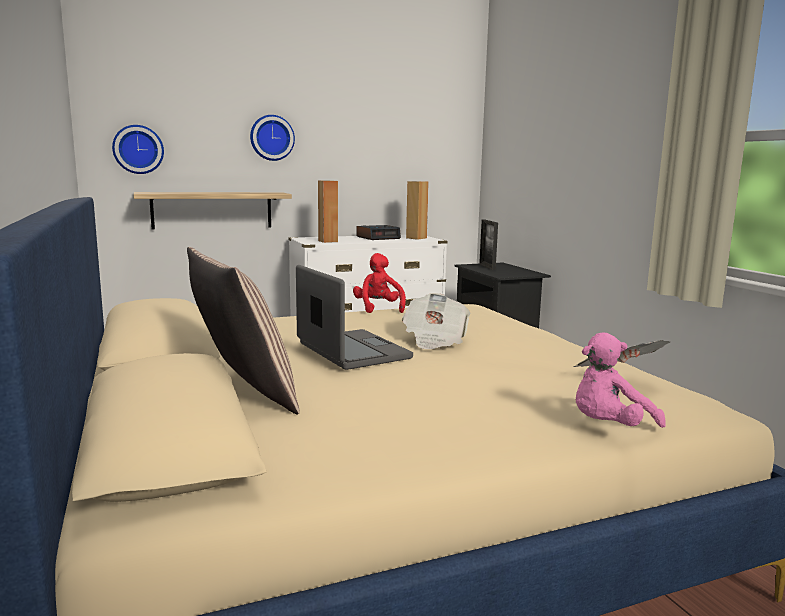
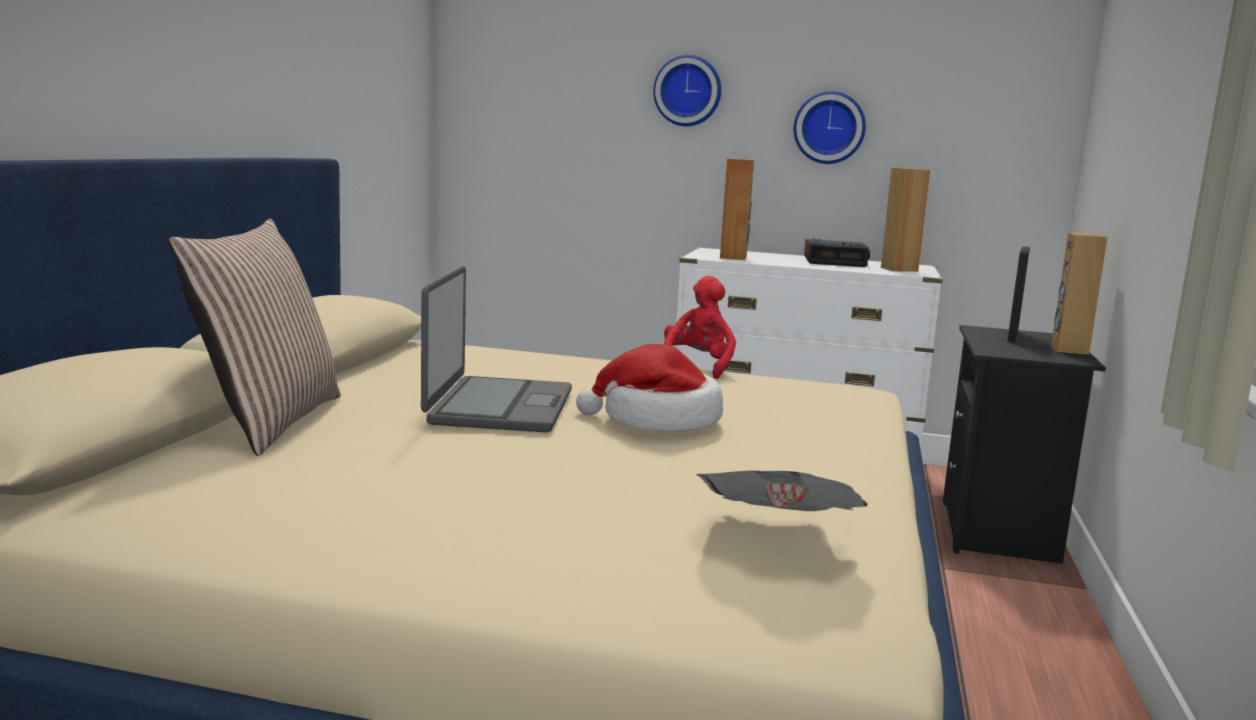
camera: 35 degrees right, 0 degrees up
wall clock [112,125,164,174] -> wall clock moved to [794,91,866,164]
shelf [134,192,292,230] -> none
newspaper [402,293,470,349] -> hat [576,344,723,432]
pink plush toy [576,332,666,428] -> none
none -> brown speaker [1051,232,1107,355]

